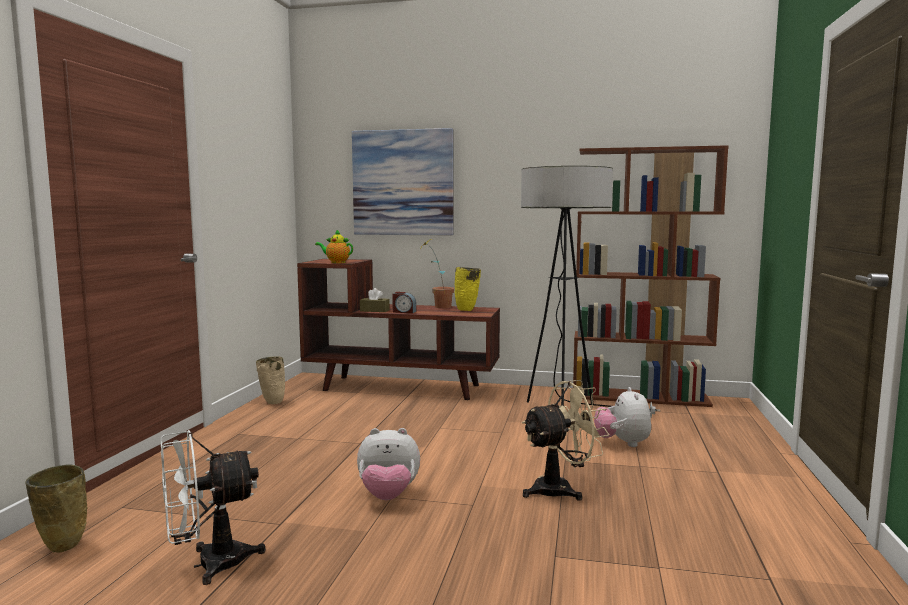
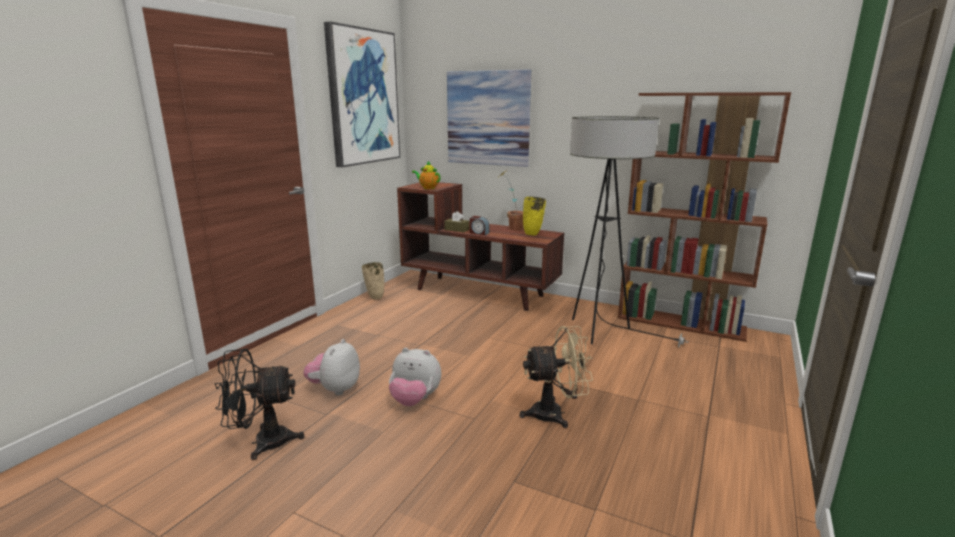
camera: 15 degrees right, 10 degrees up
beige vase [25,464,88,553] -> none
white fan [160,430,266,585] -> black fan [214,349,305,460]
plush toy [594,387,651,447] -> plush toy moved to [303,339,360,395]
none -> picture [324,22,400,167]

